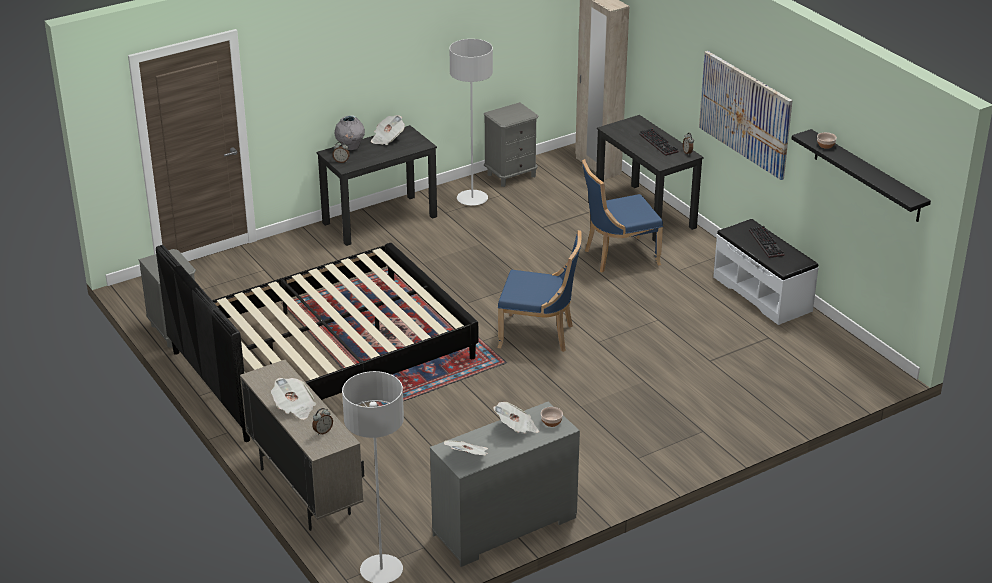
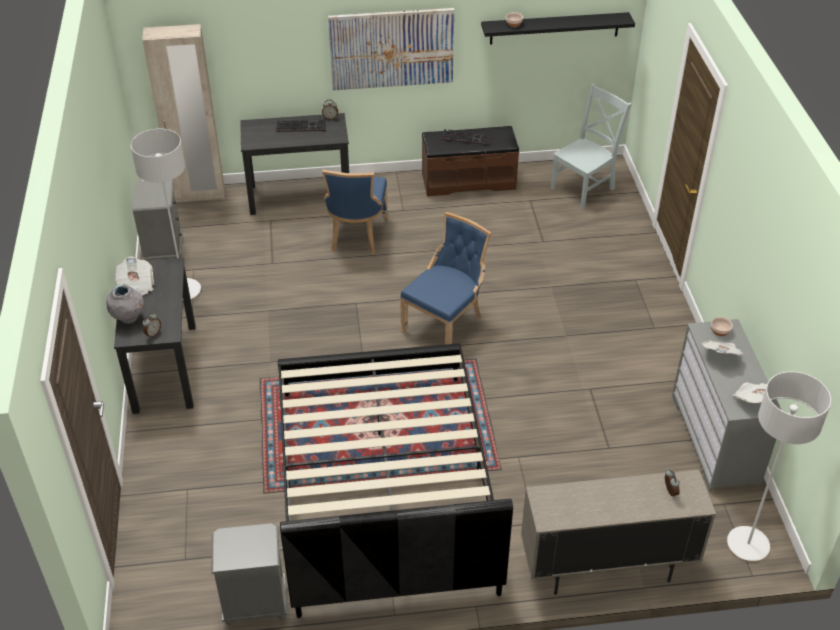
camera: 65 degrees left, 10 degrees up
newspaper [271,378,316,420] -> none
white bench [713,219,819,325] -> brown bench [422,126,519,196]
none -> grey chair [550,83,632,208]

